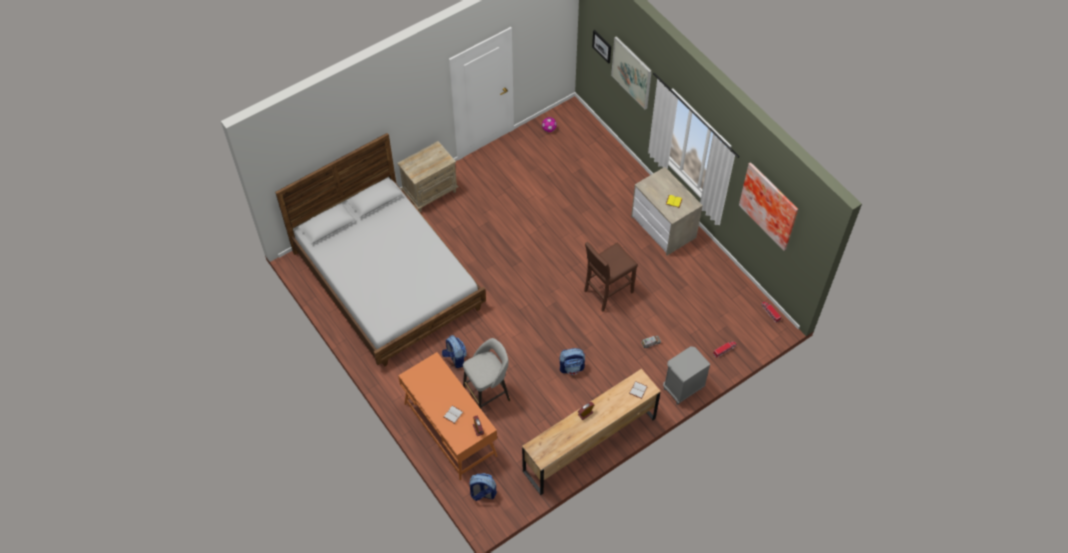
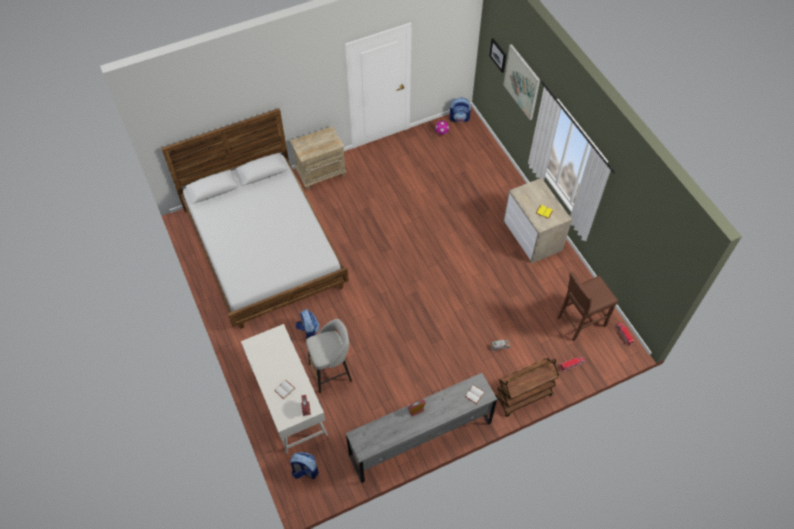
camera: 10 degrees right, 0 degrees up
orange desk [398,352,497,480] -> white desk [241,324,328,454]
brown dresser [522,369,661,495] -> grey dresser [346,373,497,483]
backpack [560,348,585,375] -> backpack moved to [449,98,471,122]
brown stool [584,242,638,312] -> brown stool moved to [557,271,618,341]
grey nightstand [663,346,711,405] -> brown cart [495,358,559,417]
picture [739,162,798,251] -> none

